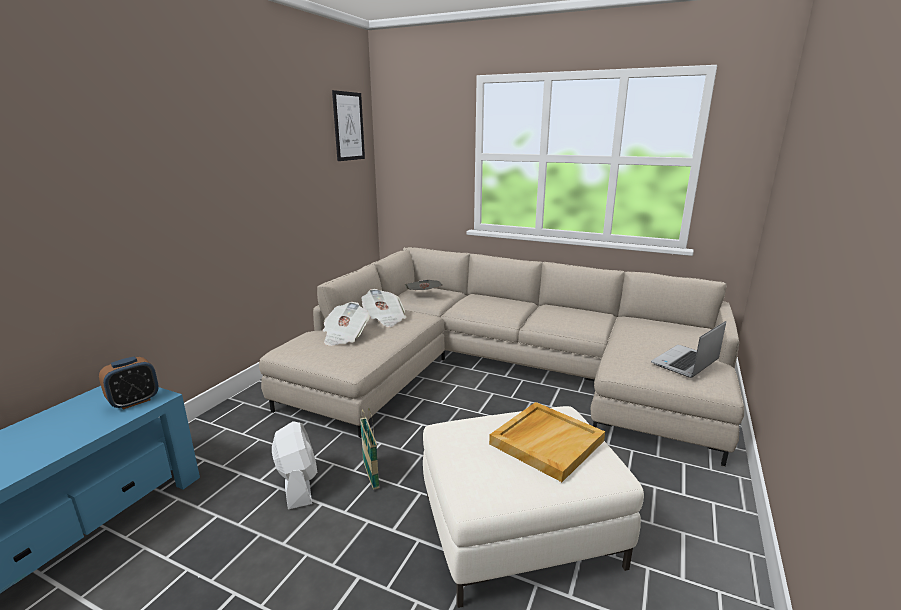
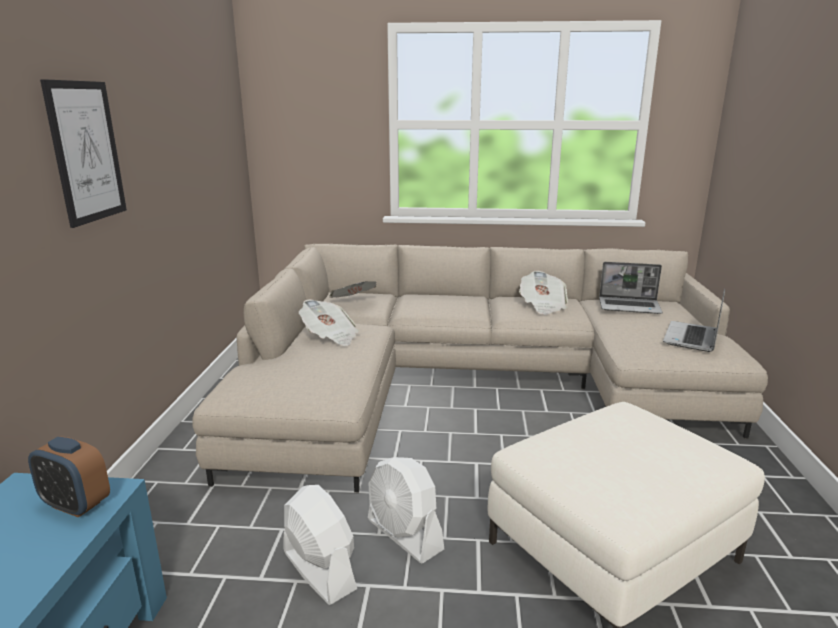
camera: 20 degrees left, 0 degrees up
alarm clock [99,357,159,410] -> alarm clock turned 90 degrees clockwise [28,436,110,518]
newspaper [322,302,370,346] -> newspaper moved to [519,271,568,315]
picture [332,90,365,161] -> picture moved to [40,79,127,228]
basket [360,408,380,490] -> white fan [368,457,444,564]
beige tray [489,402,605,482] -> none
none -> laptop [599,262,663,314]

